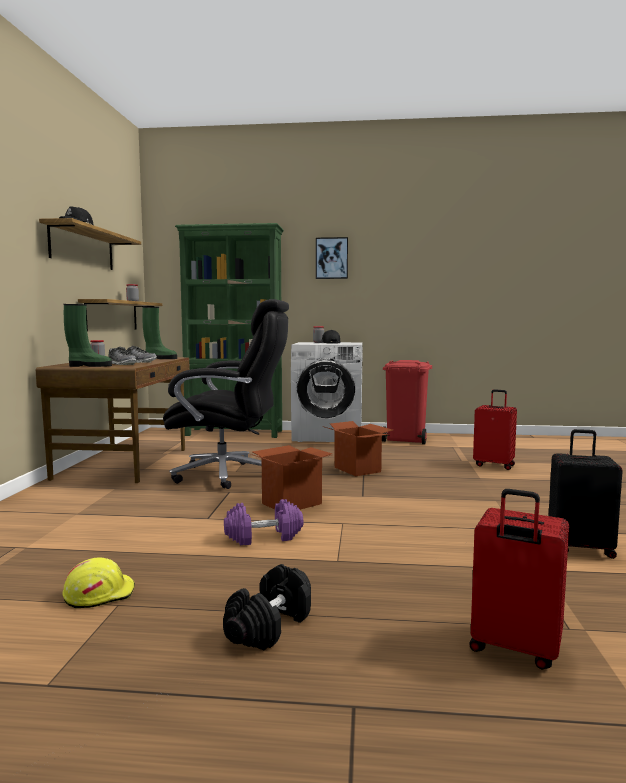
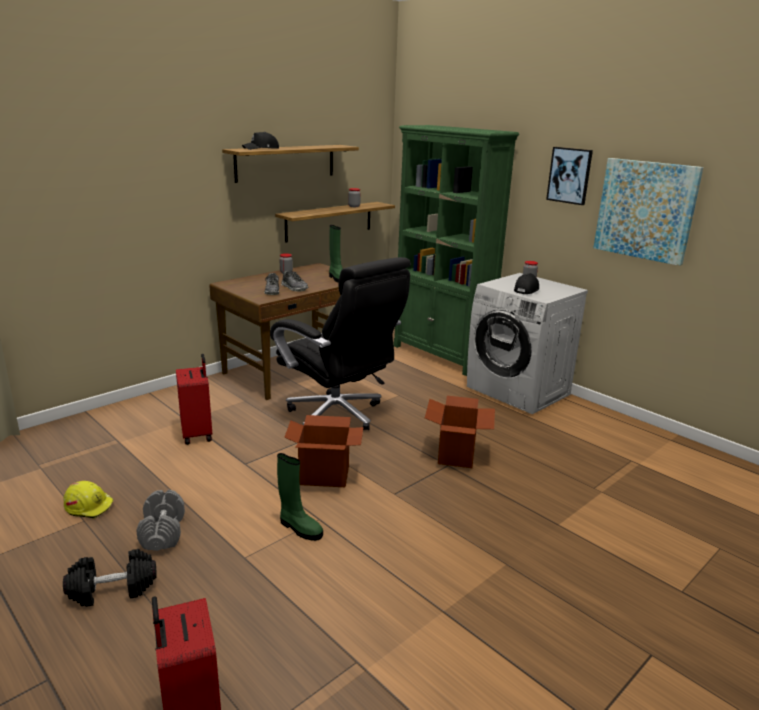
camera: 40 degrees right, 15 degrees up
green boot [64,304,112,367] -> green boot moved to [277,453,323,541]
purple dumbbell [224,499,304,546] -> none
red trash can [382,360,432,444] -> none
red suitcase [473,389,517,470] -> red suitcase moved to [176,354,212,445]
black suitcase [549,429,623,559] -> none
none -> grey dumbbell [136,490,185,551]
none -> picture [594,158,703,266]

